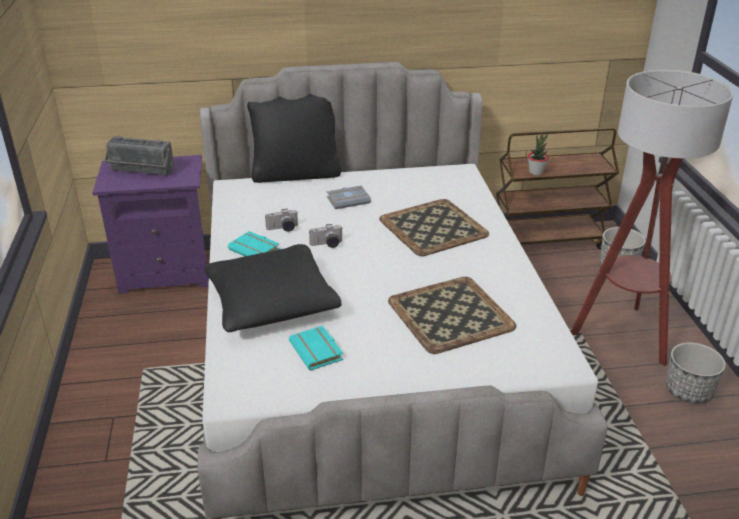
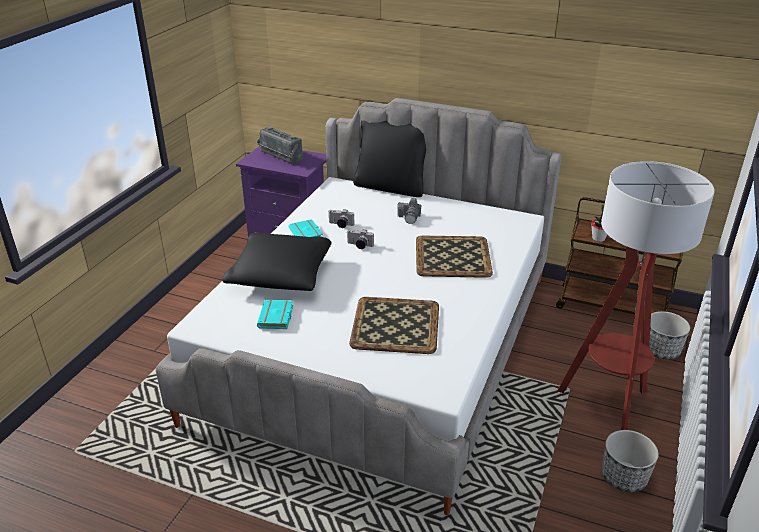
camera: 30 degrees right, 0 degrees up
grey book [327,186,371,209] -> camera [397,198,422,224]

